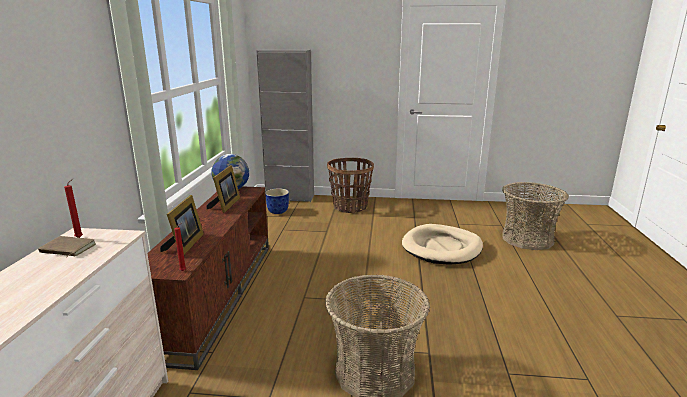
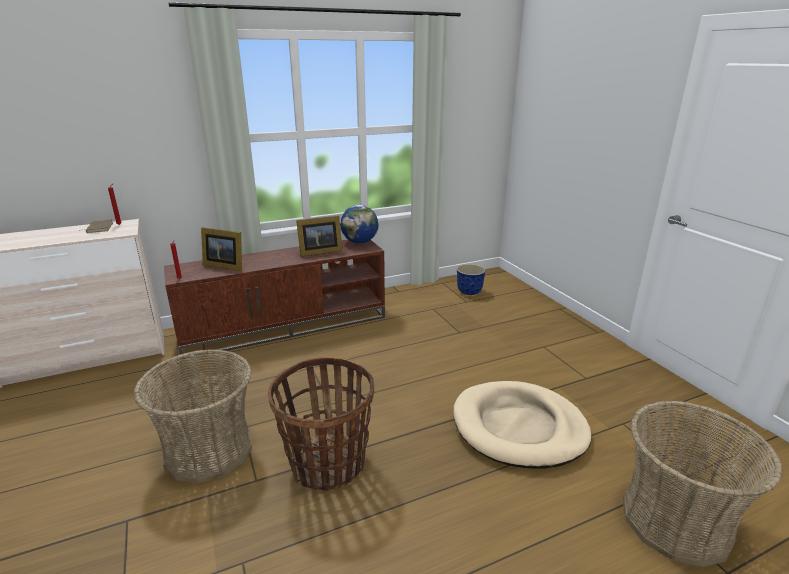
camera: 60 degrees right, 5 degrees up
picture frame [160,195,204,255] -> picture frame turned 45 degrees clockwise [201,227,242,271]
grey cabinet [256,50,314,202] -> none
basket [327,158,374,213] -> basket moved to [268,357,374,491]

